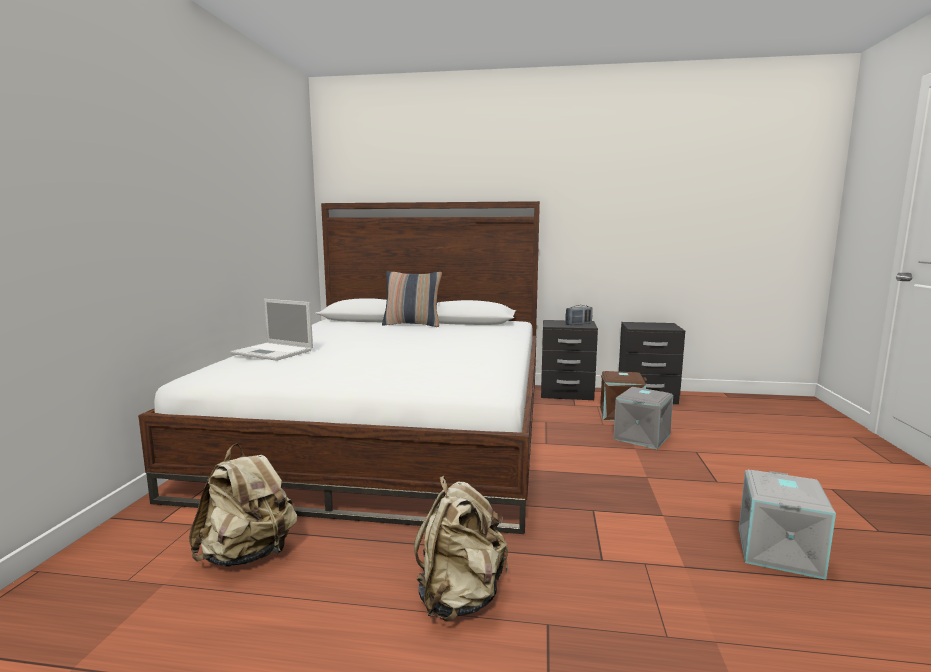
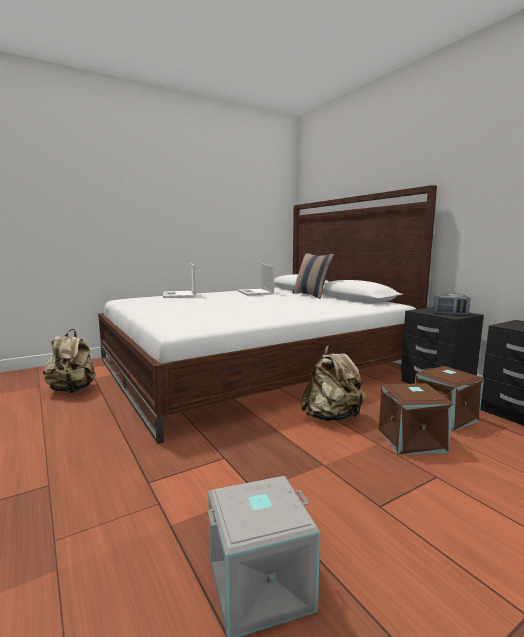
camera: 50 degrees right, 0 degrees up
beige backpack [414,476,509,622] -> beige backpack moved to [301,345,366,421]
grey storage box [613,387,673,449] -> brown storage box [379,383,454,455]
none -> laptop [238,264,274,295]

